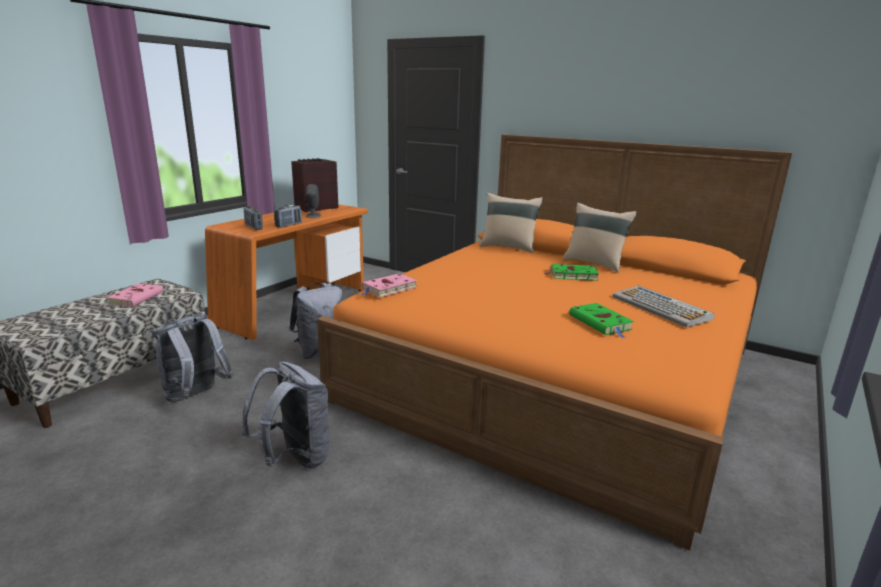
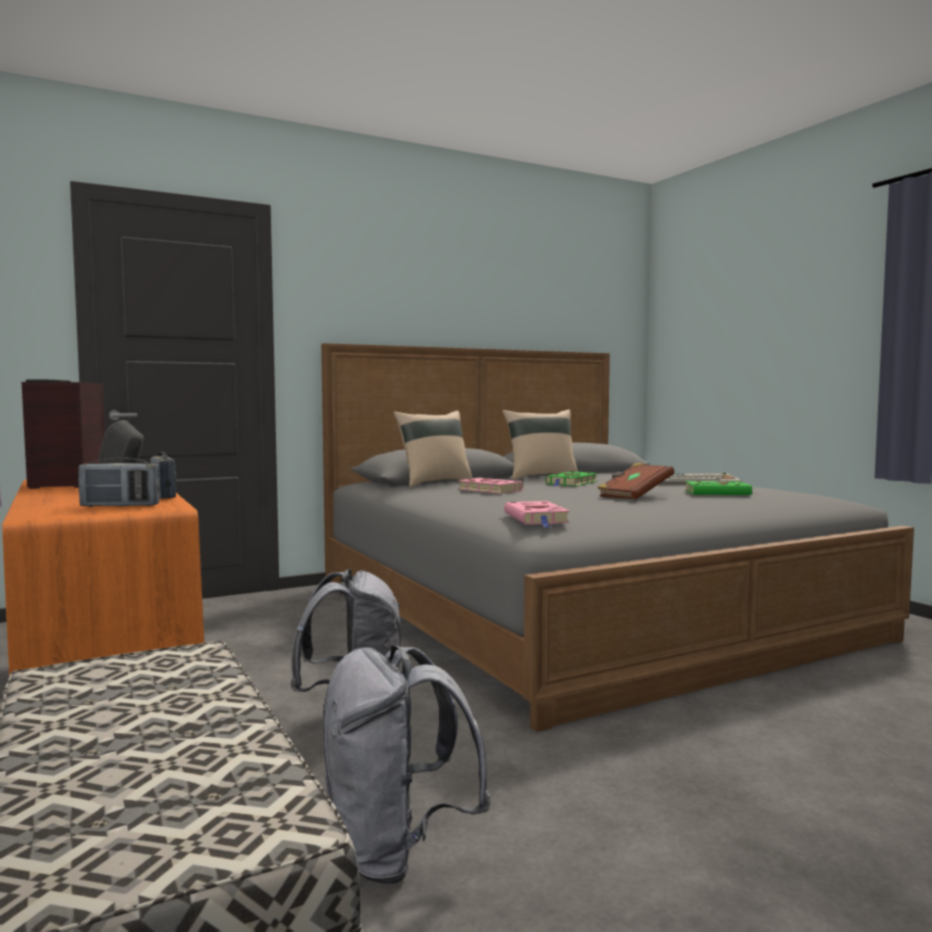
camera: 60 degrees left, 15 degrees down
pink book [107,283,163,307] -> pink book moved to [458,478,523,494]
grey backpack [242,362,330,469] -> none
orange bed [317,134,792,551] -> grey bed [321,343,914,732]
none -> brown book [597,463,674,500]

